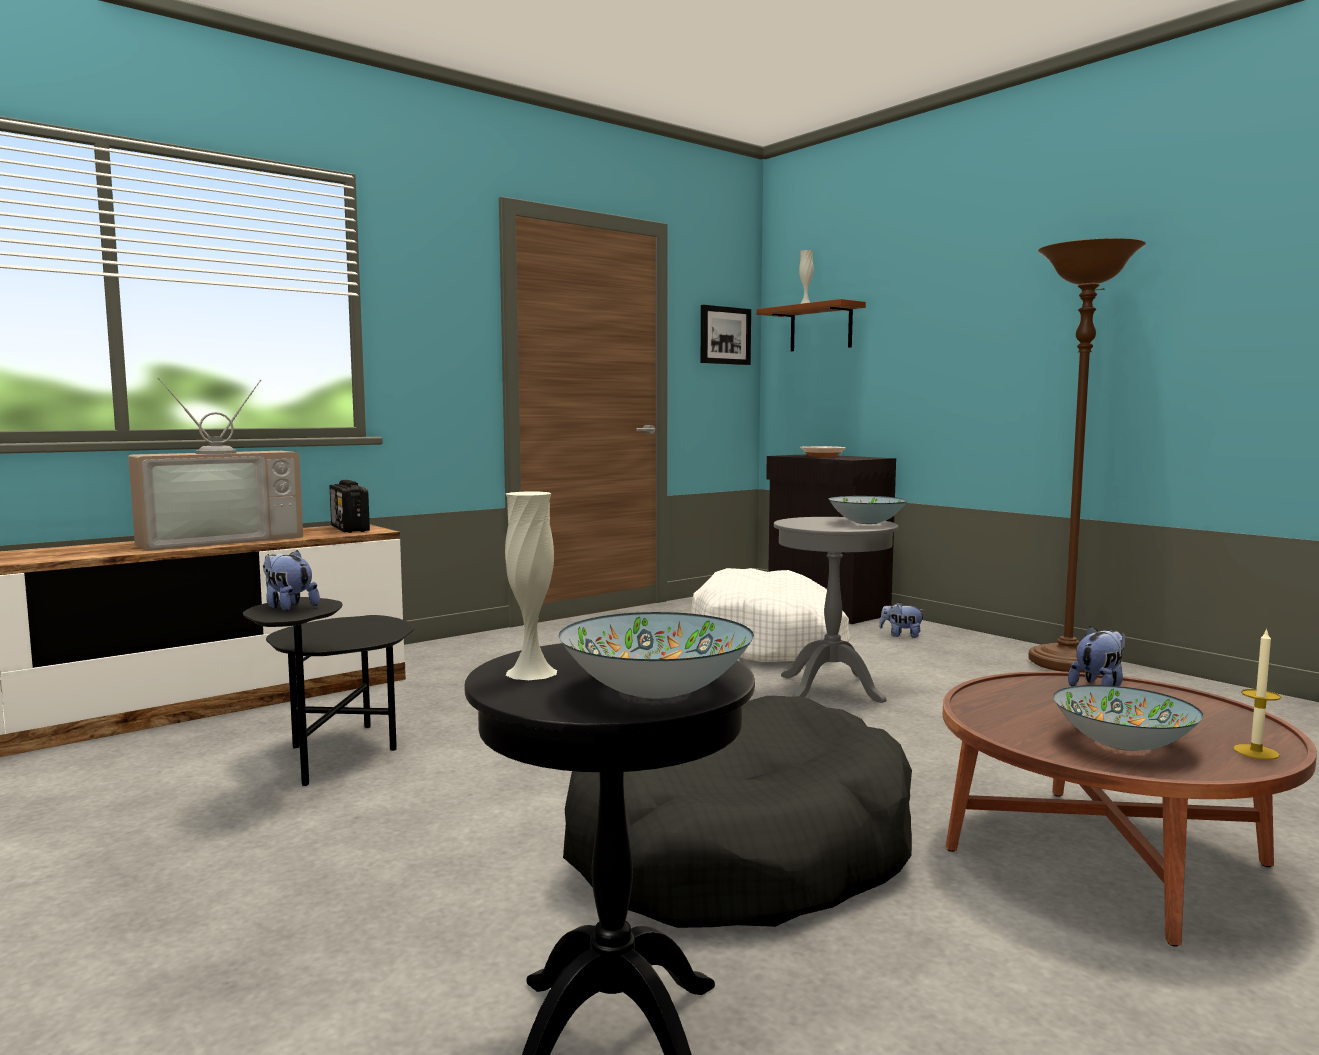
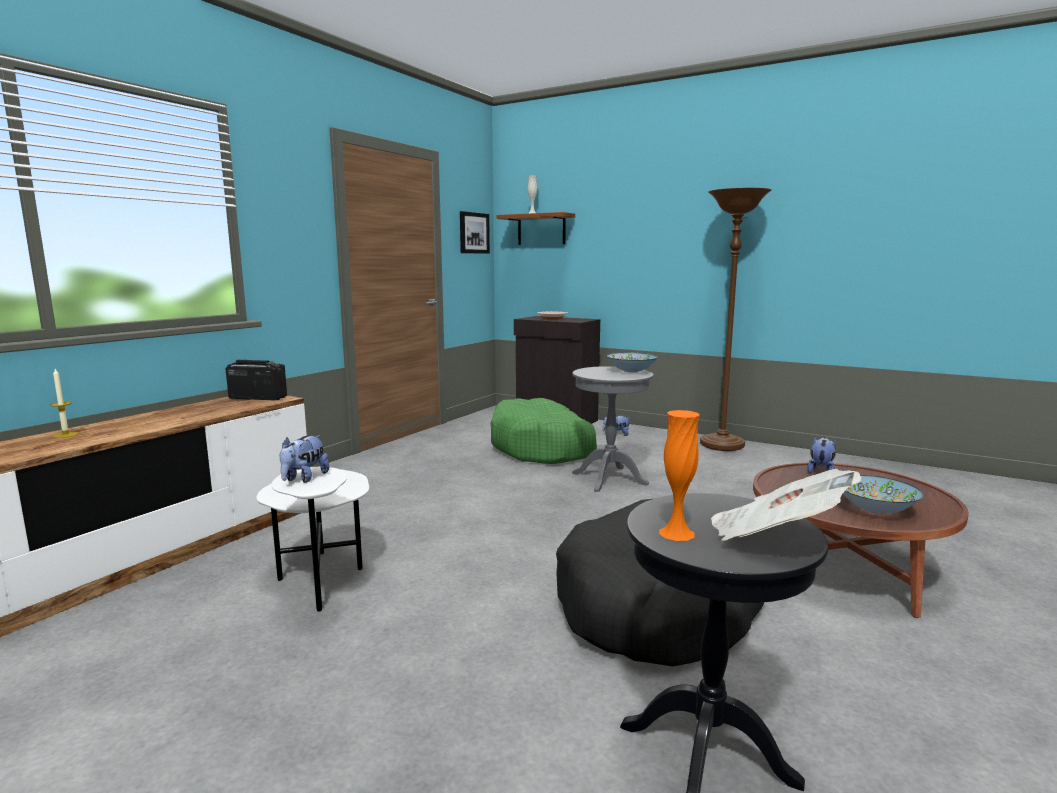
camera: 20 degrees left, 5 degrees up
television [128,378,303,551] -> none
black side table [243,597,415,786] -> white side table [257,467,369,612]
plush toy [263,550,320,611] -> plush toy turned 90 degrees counterclockwise [279,435,329,483]
radio [330,480,370,533] -> radio turned 150 degrees clockwise [226,360,287,400]
white vase [505,492,557,680] -> orange vase [659,410,700,541]
bowl [559,612,754,699] -> newspaper [711,469,861,541]
white dog bed [691,568,851,662] -> green dog bed [490,398,597,464]
candle [1233,629,1281,760] -> candle moved to [50,369,79,438]

